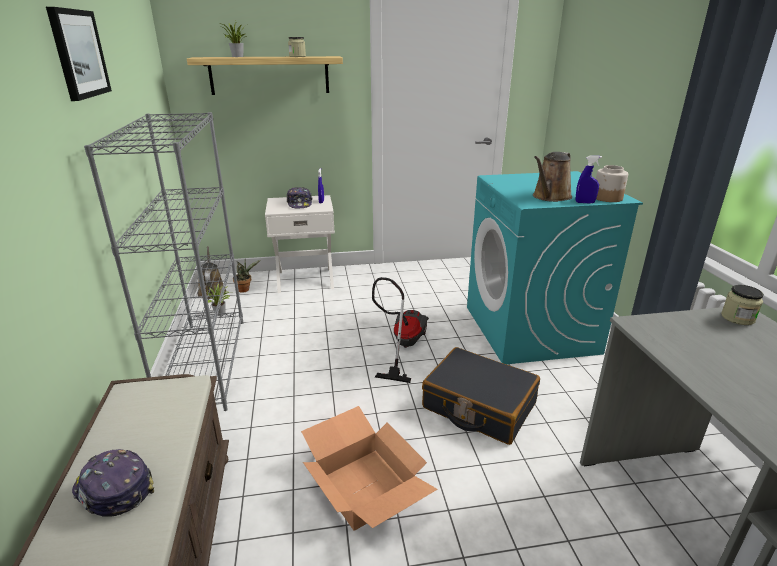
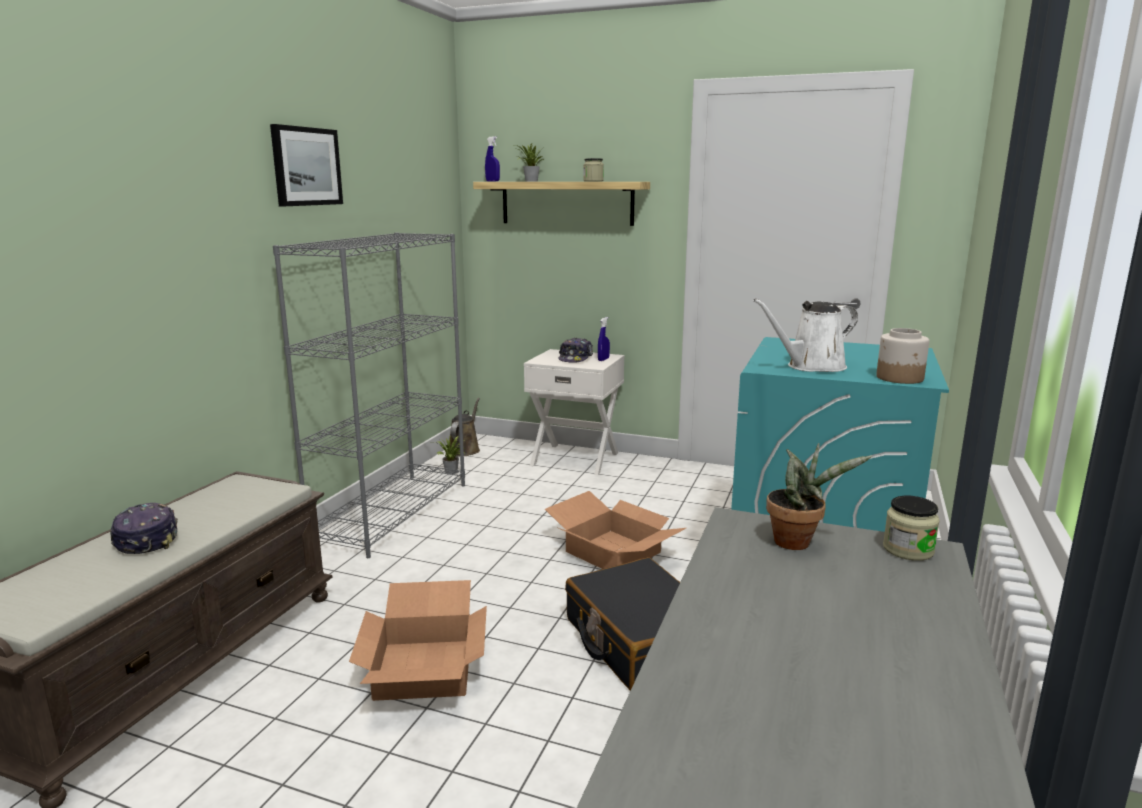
camera: 30 degrees right, 10 degrees down
potted plant [233,259,260,293] -> potted plant moved to [766,443,872,550]
vacuum cleaner [372,277,429,383] -> cardboard box [545,491,686,569]
brown watering can [533,152,572,202] -> white watering can [753,298,858,372]
blue spray bottle [576,155,602,204] -> blue spray bottle moved to [485,136,500,181]

